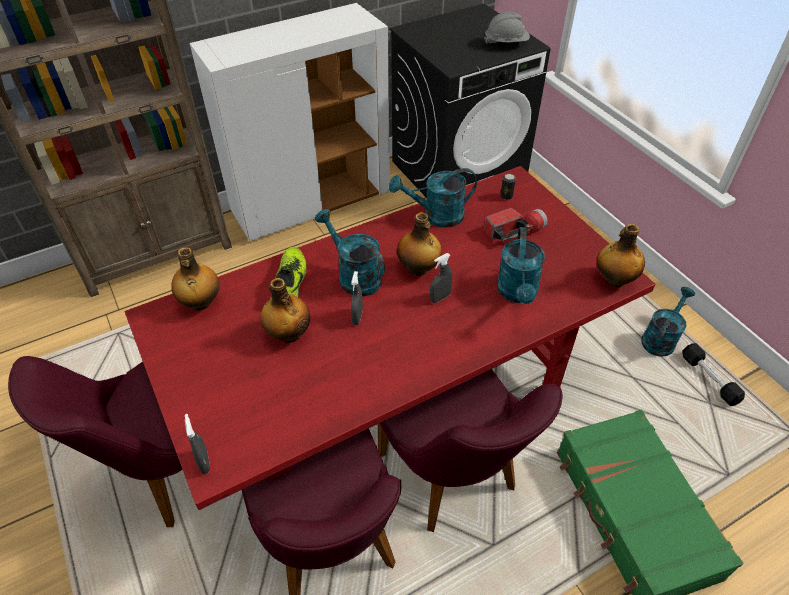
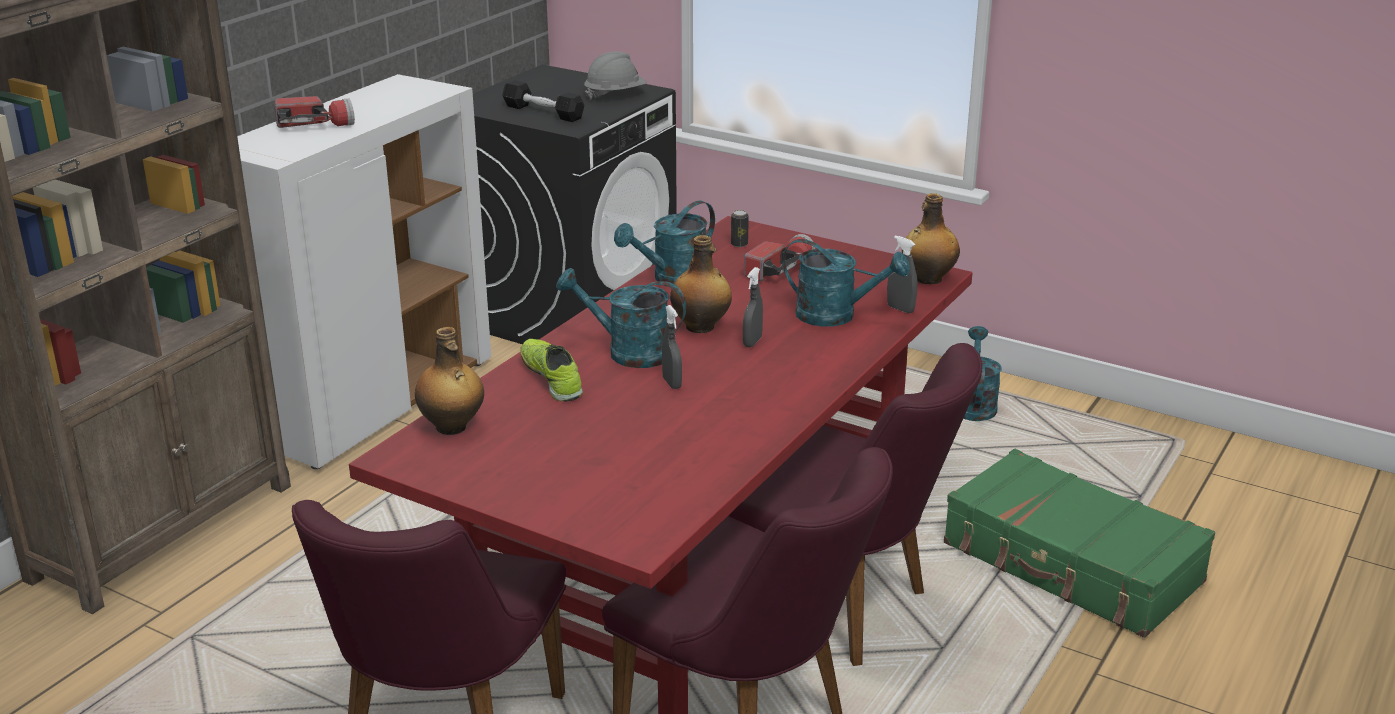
camera: 30 degrees left, 20 degrees down
grey spray bottle [185,414,210,474] -> grey spray bottle moved to [887,235,917,314]
bottle [261,278,310,343] -> none
turquoise watering can [497,227,545,304] -> turquoise watering can turned 45 degrees counterclockwise [782,239,910,327]
black dumbbell [683,343,745,406] -> black dumbbell moved to [502,80,585,122]
none -> flashlight [274,96,355,128]

